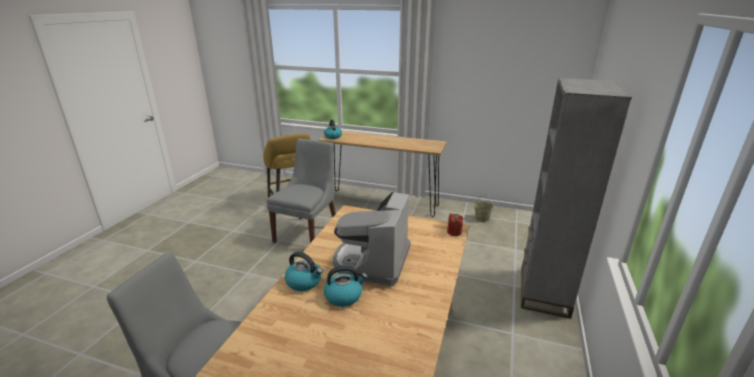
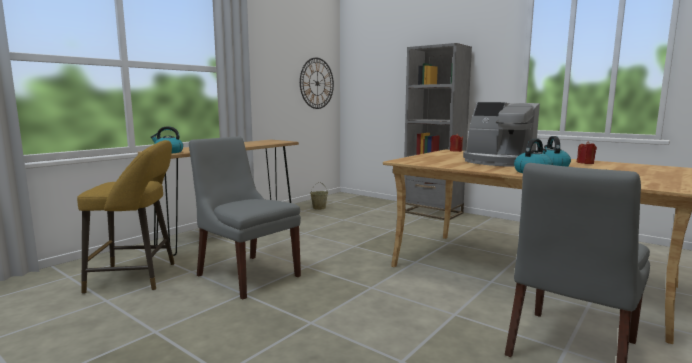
camera: 70 degrees left, 15 degrees down
none -> wall clock [300,58,334,109]
none -> red candle [577,141,597,164]

